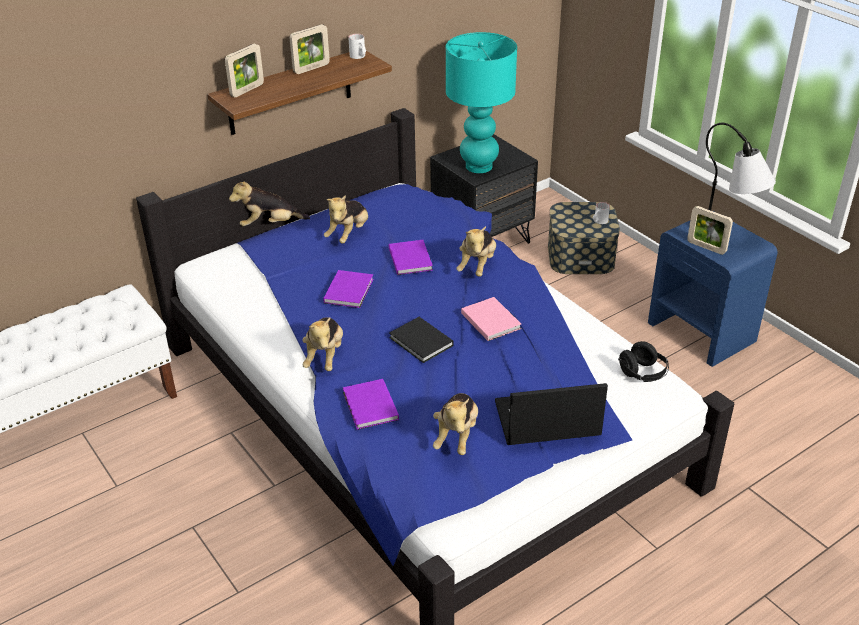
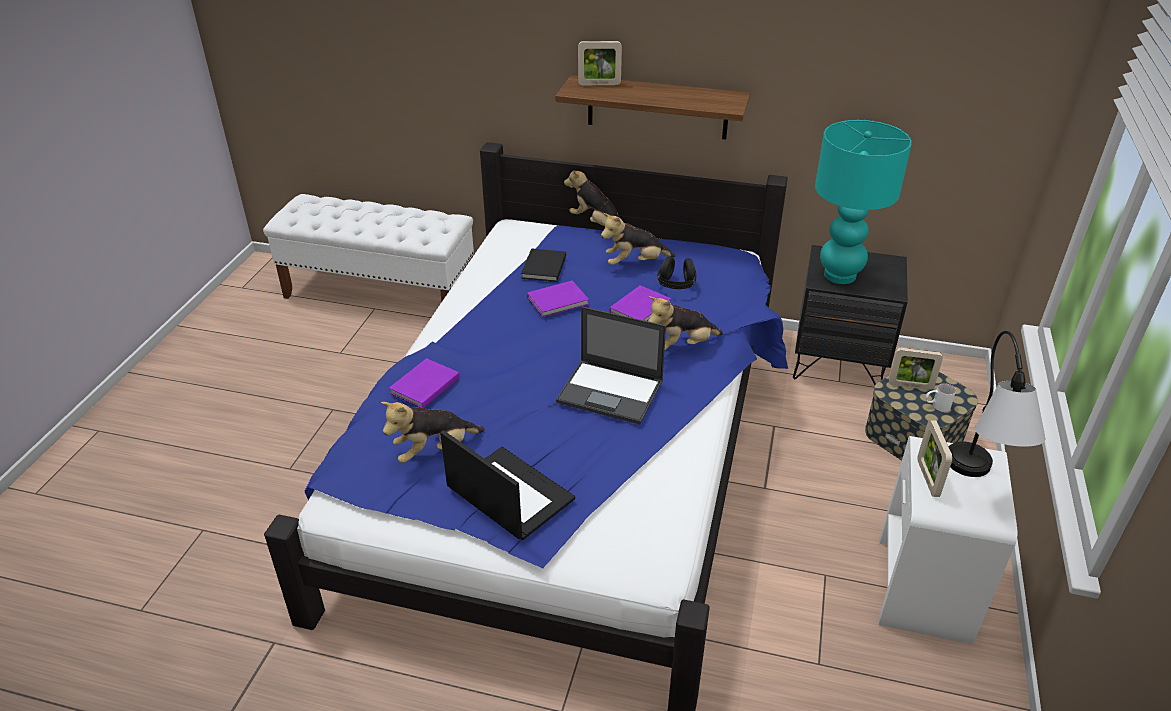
camera: 50 degrees right, 0 degrees up
picture frame [290,24,330,74] -> picture frame moved to [889,348,943,390]
plush toy [302,317,343,371] -> none
white mug [348,34,366,59] -> none
black book [389,317,454,363] -> black book moved to [521,248,566,282]
pink book [461,297,521,341] -> laptop [556,306,666,424]
black headphones [618,341,669,382] -> black headphones moved to [657,256,696,289]
blue nightstand [648,221,778,367] -> white nightstand [879,436,1018,644]

